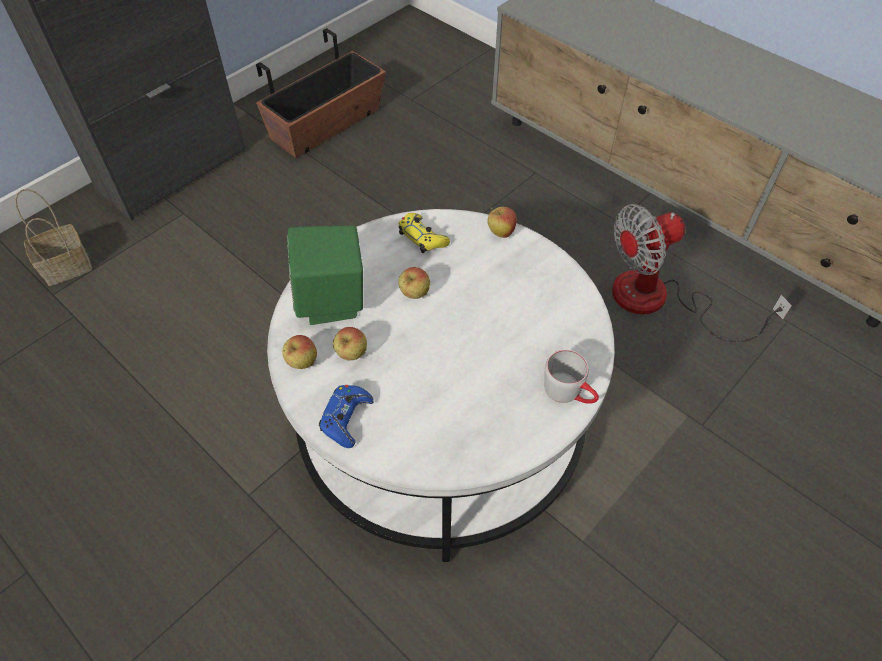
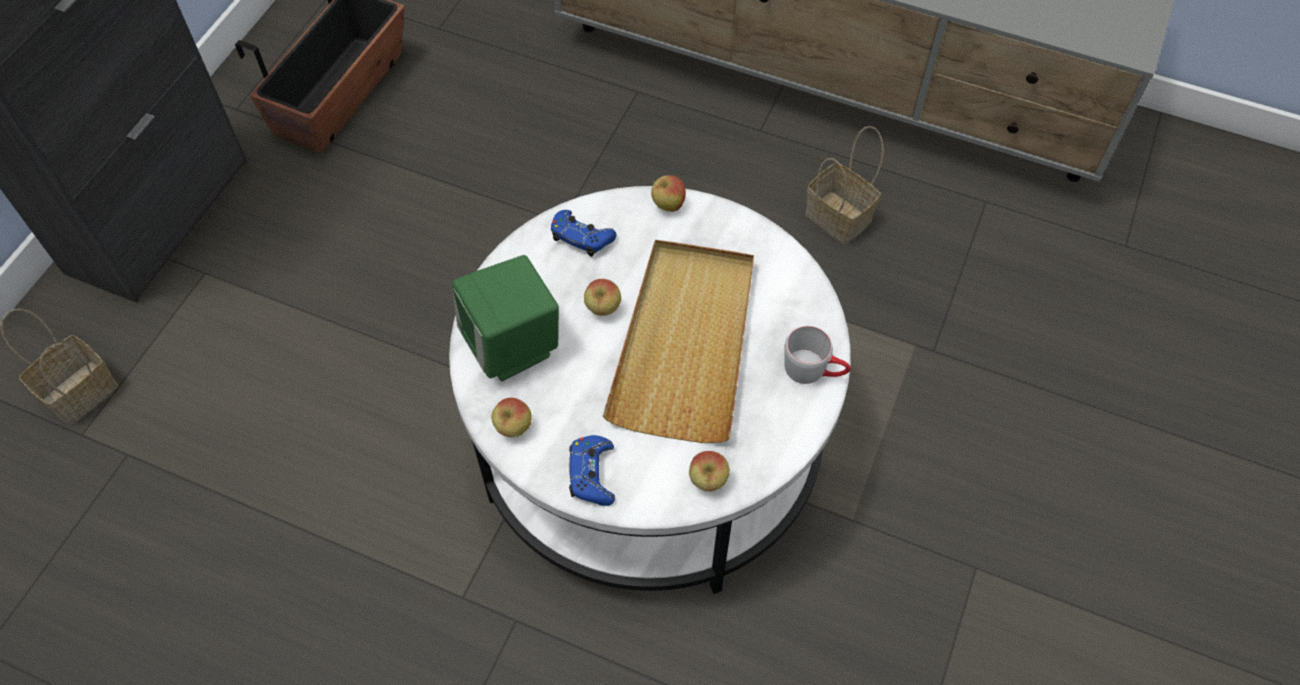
camera: 20 degrees left, 5 degrees up
apple [333,327,367,360] -> apple moved to [689,451,730,491]
yellow game controller [399,213,450,253] -> blue game controller [551,210,616,257]
fan [612,204,792,342] -> basket [805,126,884,244]
none -> beige tray [603,240,754,443]

